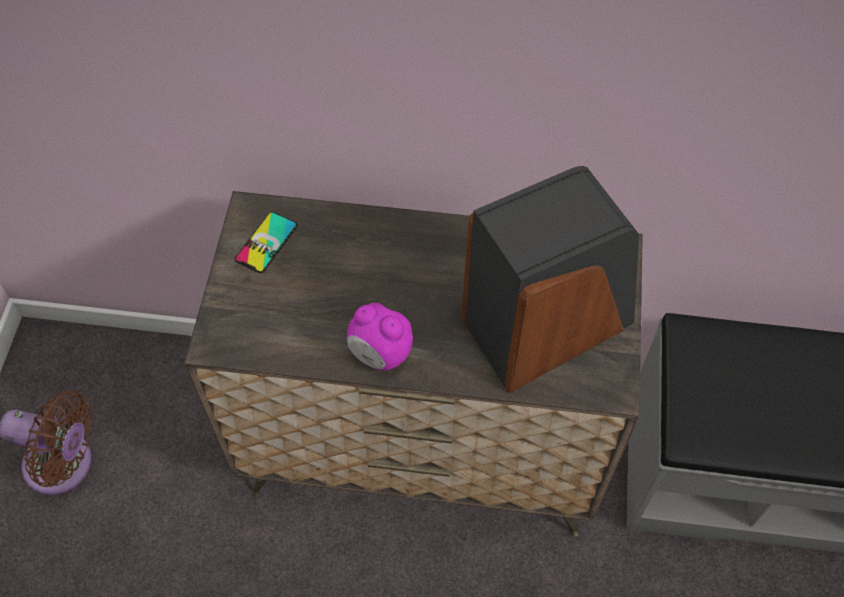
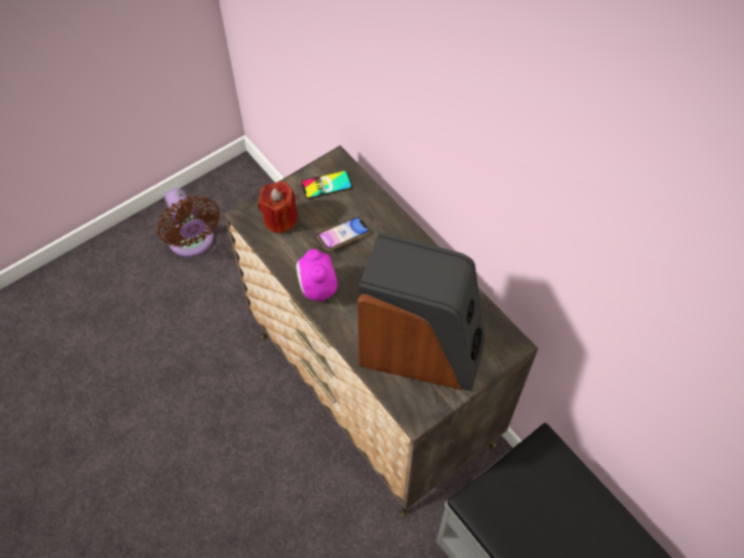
camera: 45 degrees right, 0 degrees up
none -> red candle [258,181,298,234]
none -> phone [317,217,370,251]

